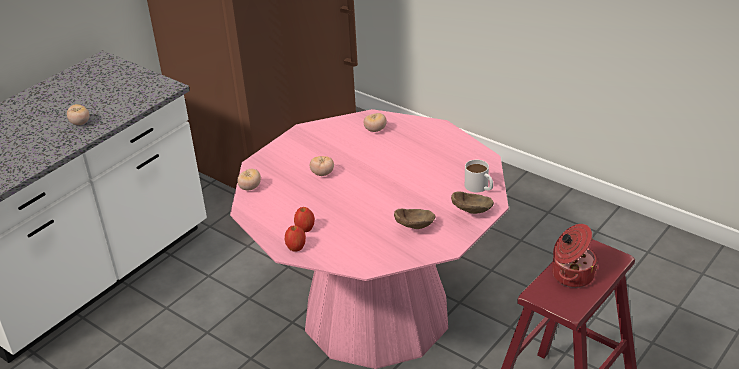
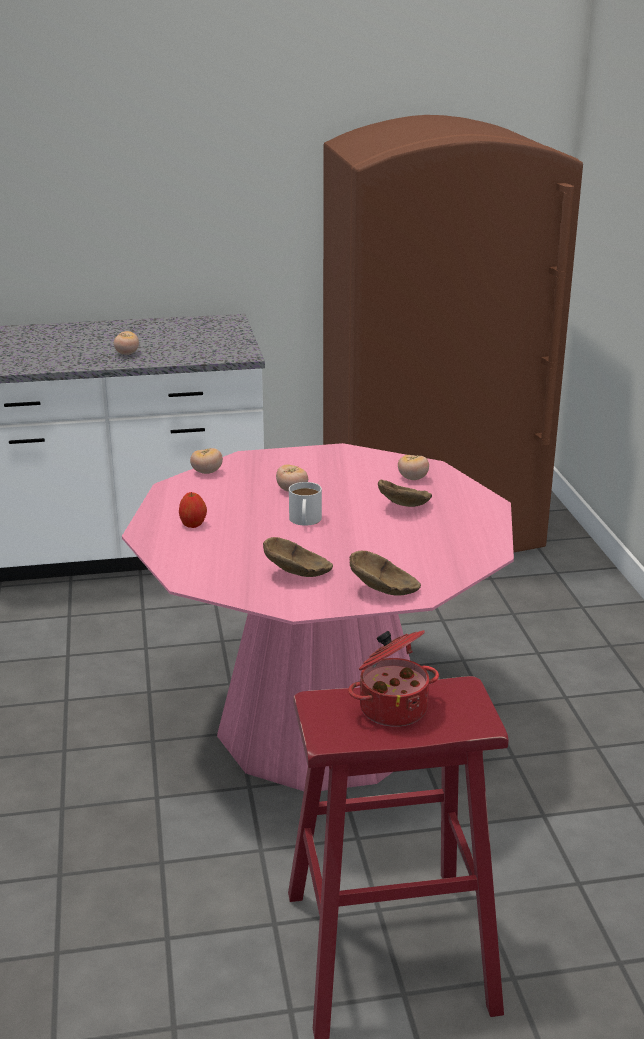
camera: 40 degrees right, 10 degrees down
apple [285,225,306,252] -> none
white mug [465,160,493,192] -> white mug moved to [289,482,322,526]
none -> brown bowl [378,479,432,507]

